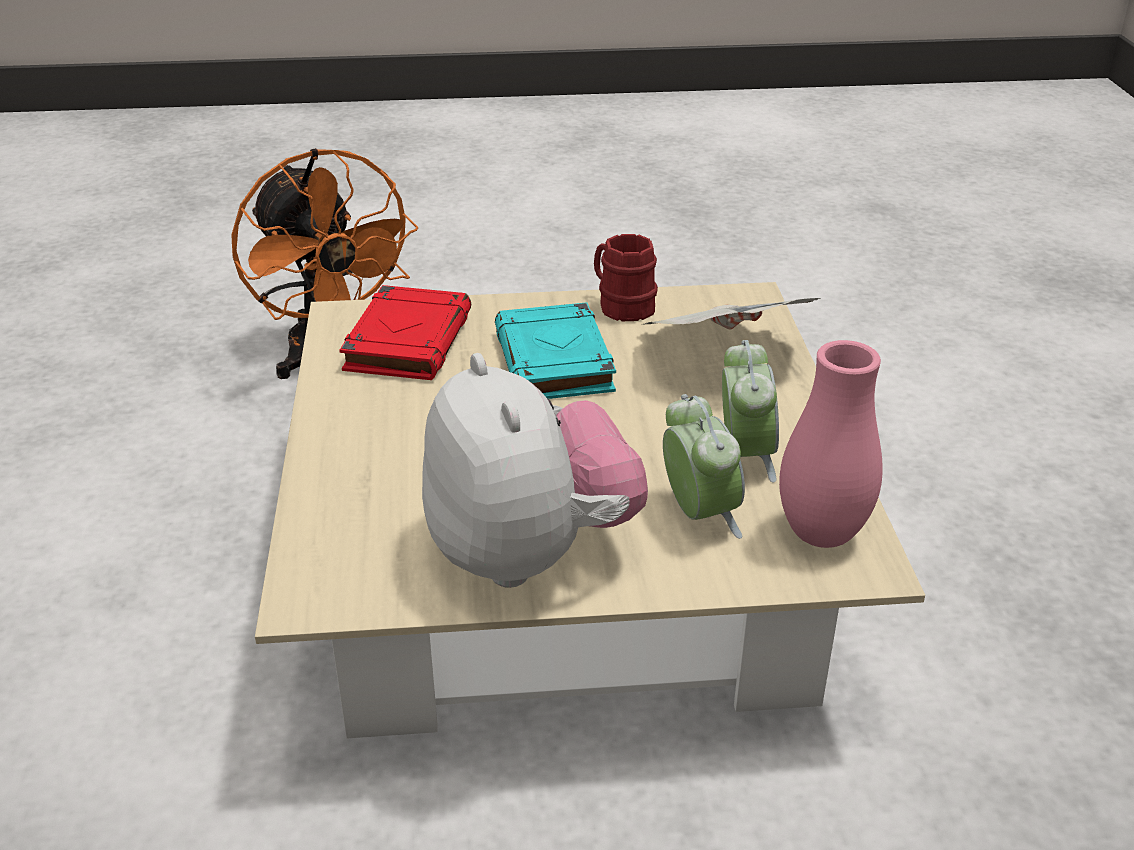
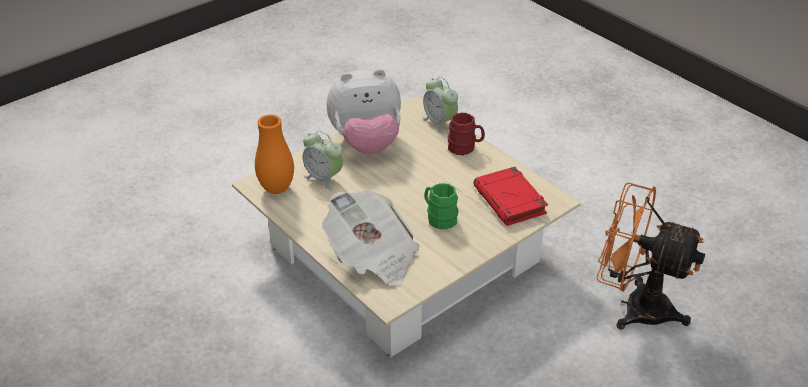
camera: 145 degrees right, 5 degrees up
plush toy [422,353,648,588] -> plush toy turned 45 degrees counterclockwise [326,69,401,154]
turquoise book [495,302,616,399] -> green mug [424,183,459,229]
red mug [594,234,658,321] -> red mug moved to [448,112,485,155]
alarm clock [722,340,779,483] -> alarm clock moved to [422,77,458,134]
pink vase [779,340,883,548] -> orange vase [255,115,294,194]

